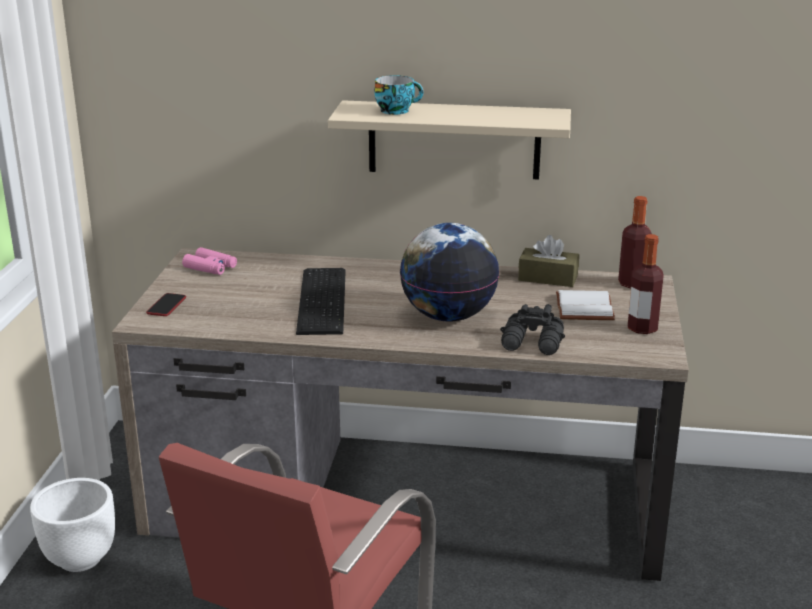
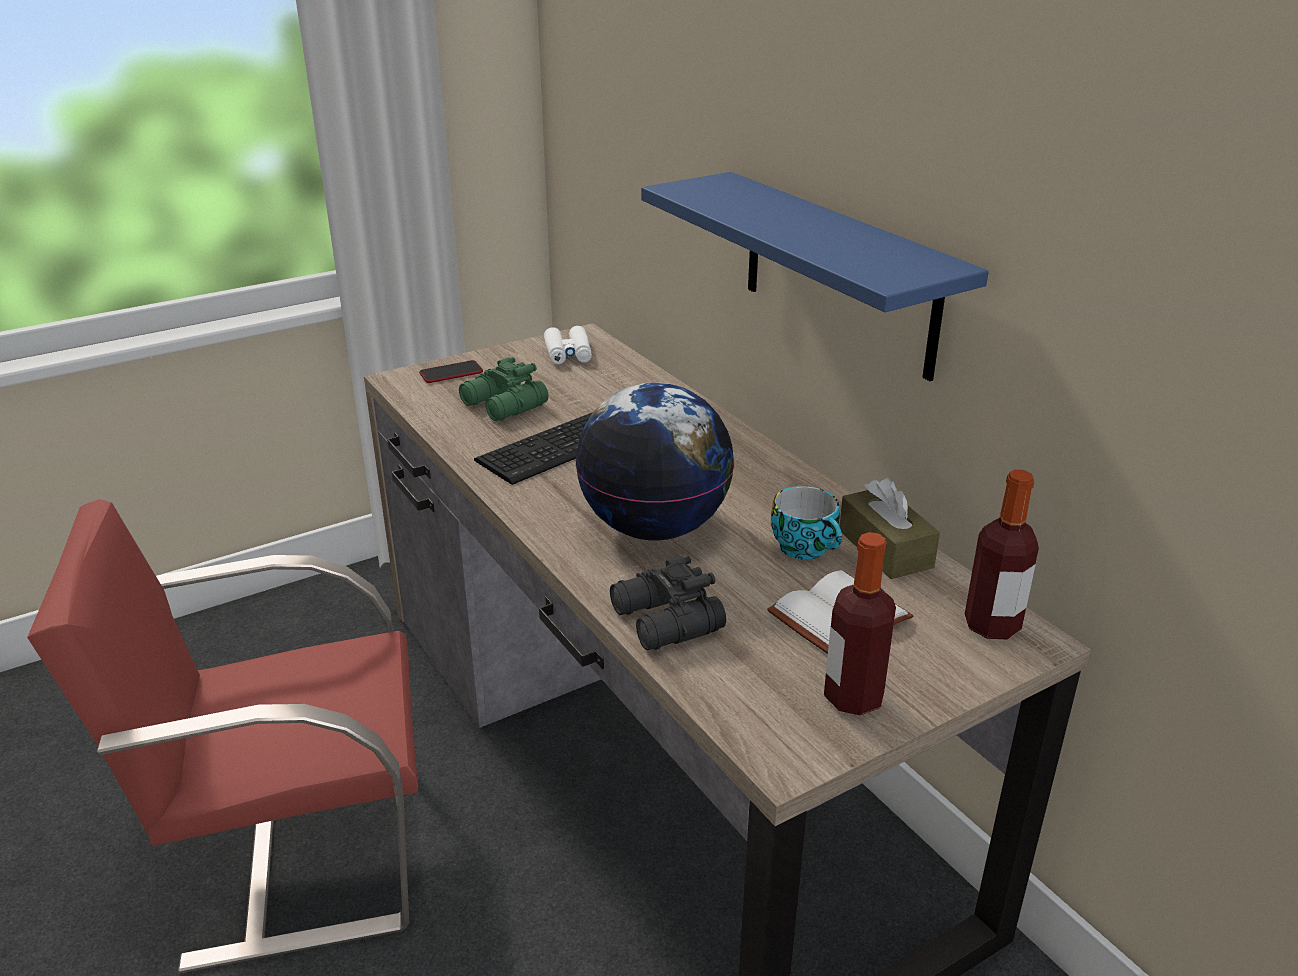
camera: 50 degrees right, 5 degrees up
white planter [30,478,115,572] -> none
pink binoculars [182,247,237,275] -> white binoculars [544,326,592,364]
beige shelf [328,100,571,180] -> blue shelf [641,172,989,381]
cup [374,75,423,115] -> cup moved to [771,486,842,560]
none -> green binoculars [459,357,548,421]

